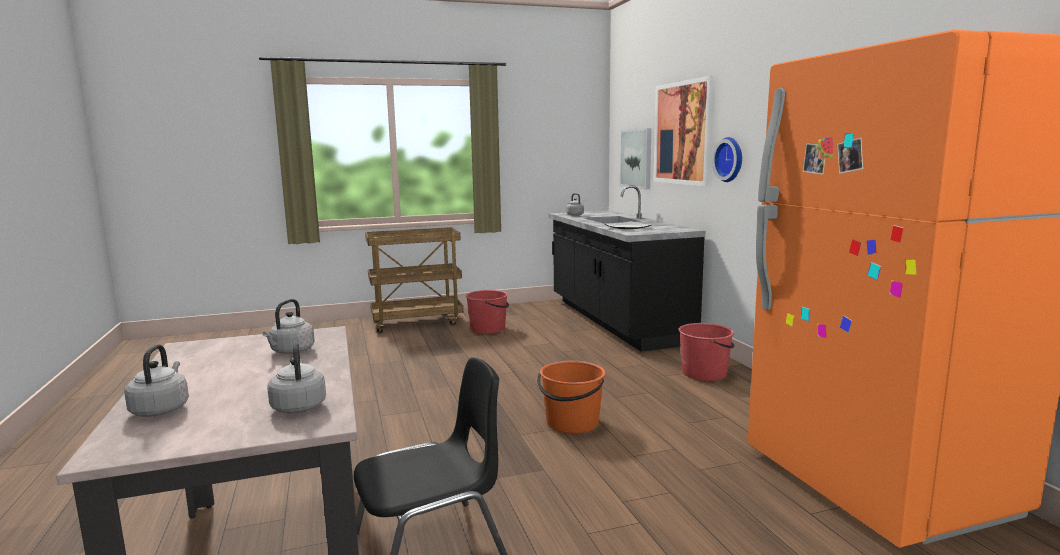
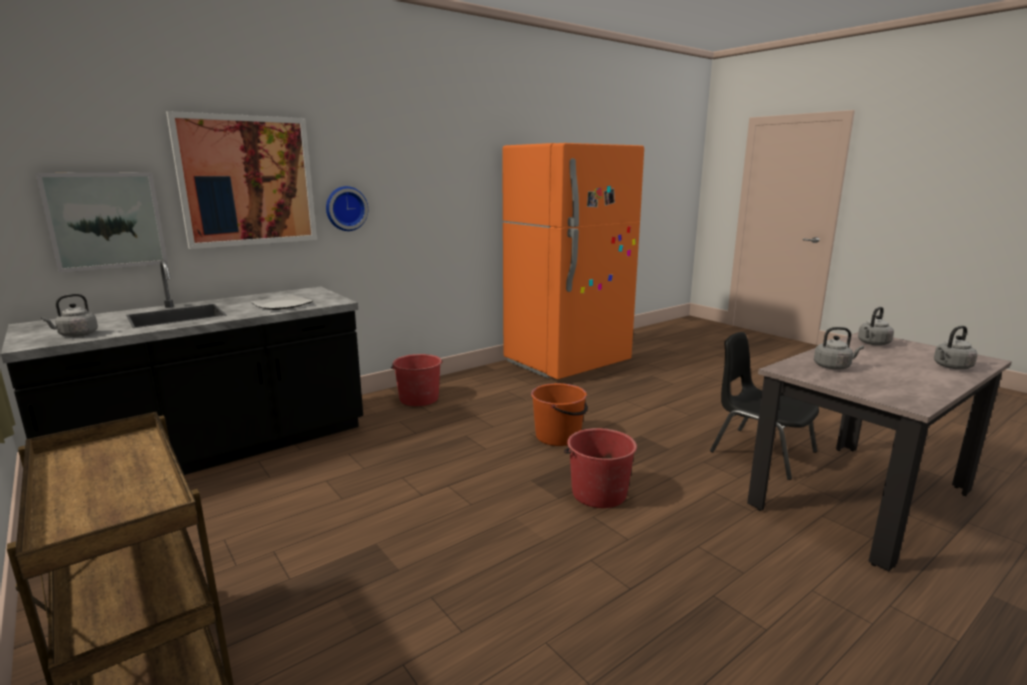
camera: 110 degrees left, 5 degrees up
red bucket [466,290,509,334] -> red bucket moved to [564,428,637,508]

